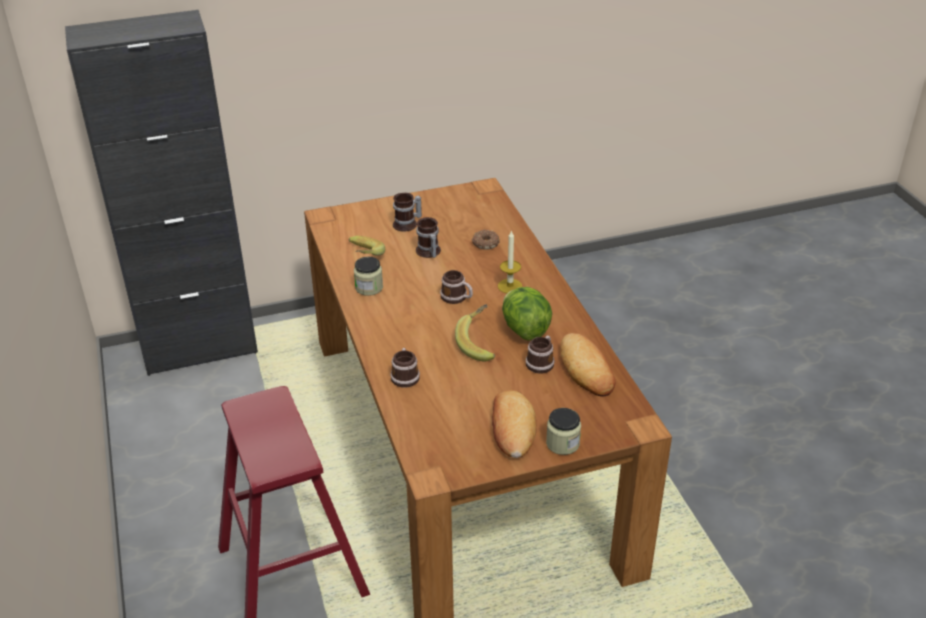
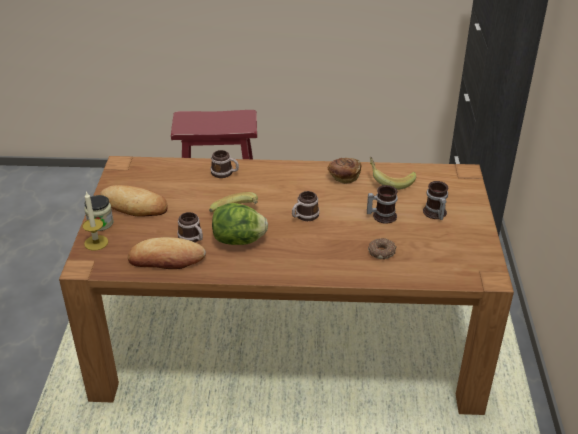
camera: 110 degrees right, 0 degrees up
jar [354,257,383,296] -> bread [328,158,361,184]
candle [498,230,522,293] -> candle moved to [82,191,108,251]

